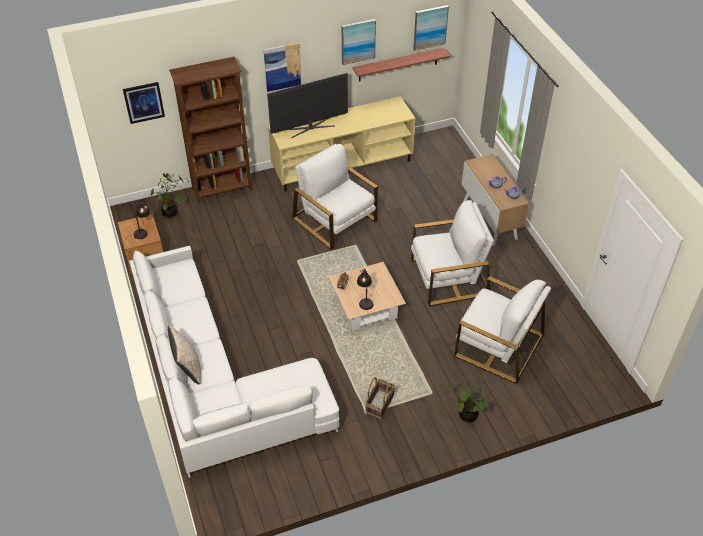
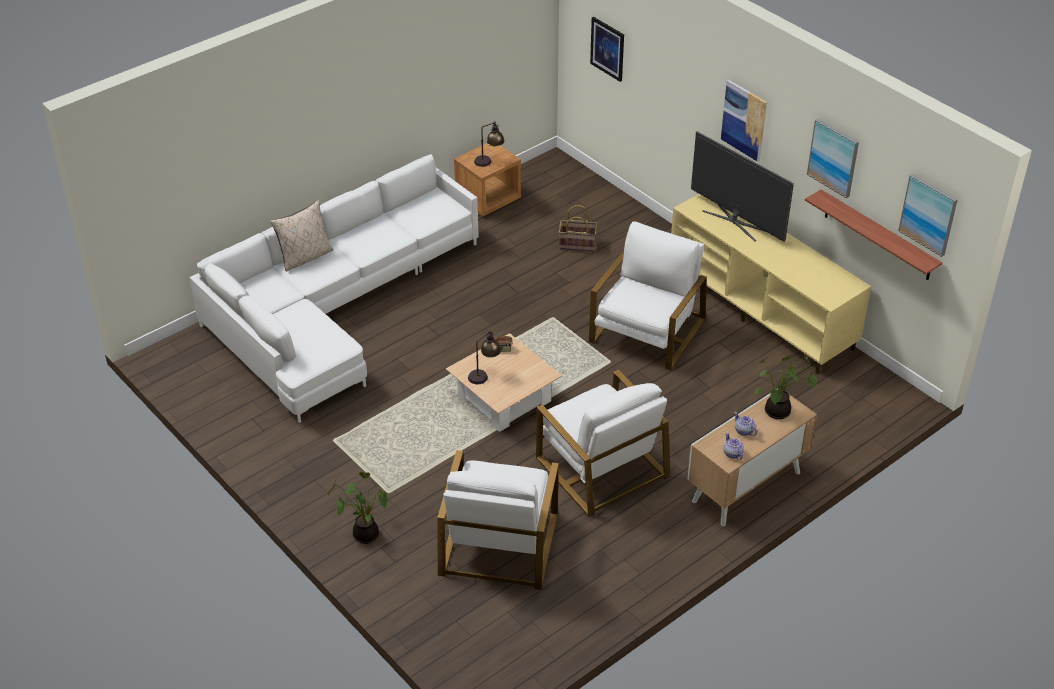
camera: 70 degrees right, 5 degrees down
potted plant [151,173,183,218] -> potted plant moved to [754,354,817,419]
brown bookcase [169,57,252,203] -> none
basket [365,377,395,419] -> basket moved to [559,205,597,251]

